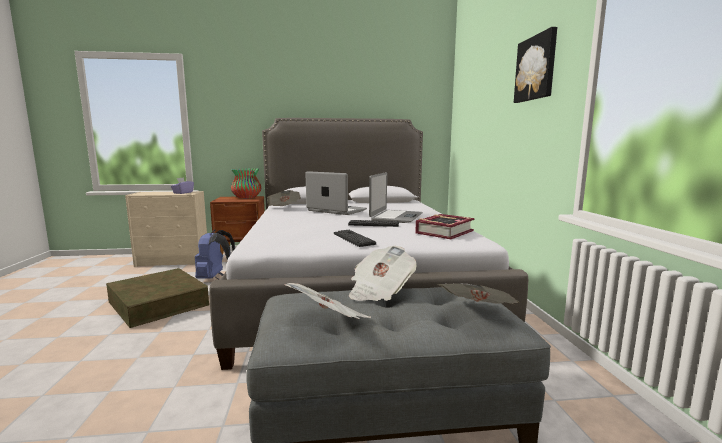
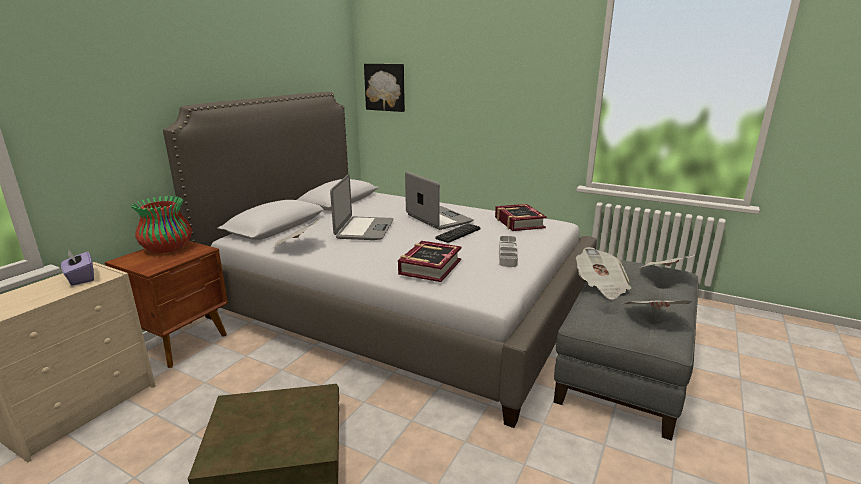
camera: 55 degrees left, 10 degrees up
blue backpack [195,230,235,280] -> none
laptop [305,171,367,215] -> laptop turned 120 degrees clockwise [330,175,394,240]
keyboard [334,230,376,247] -> grey tray [499,236,518,267]
picture [514,27,557,103] -> picture moved to [364,64,405,112]
none -> book [398,241,461,282]

